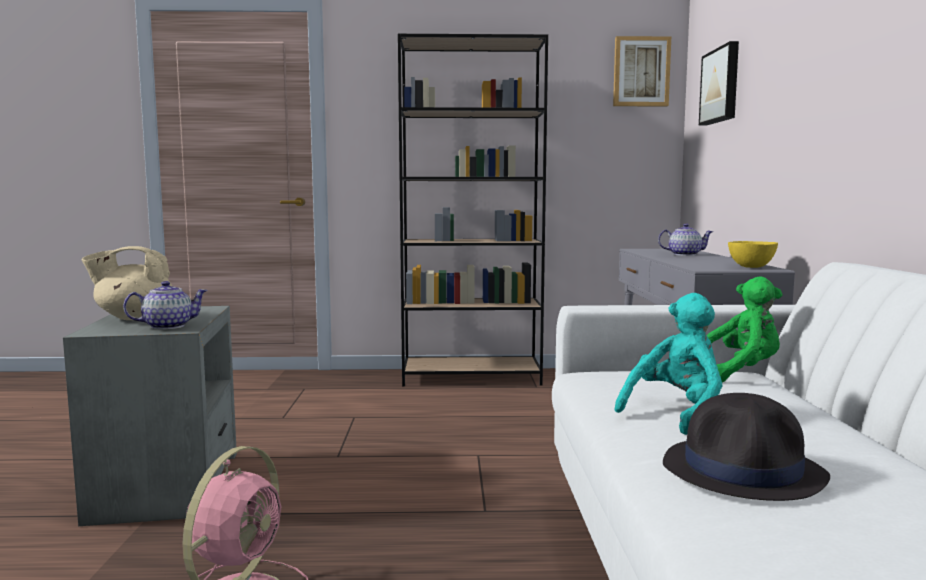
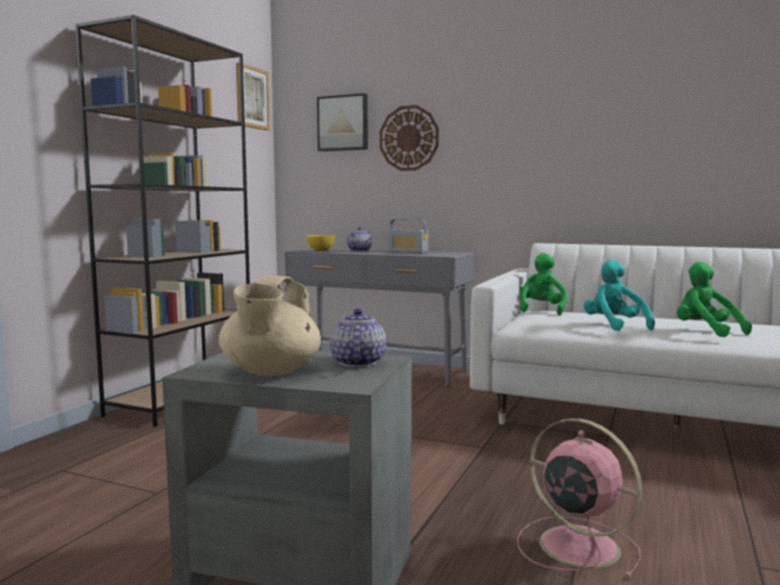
camera: 65 degrees left, 0 degrees up
black hat [663,393,830,501] -> green plush toy [677,262,752,337]
yellow bowl [728,241,778,268] -> yellow bowl moved to [306,235,335,251]
none -> wall clock [380,105,439,171]
none -> radio [389,219,428,253]

